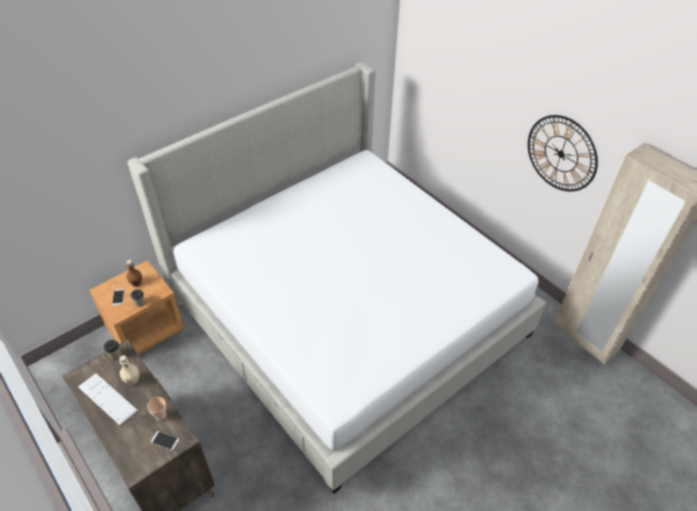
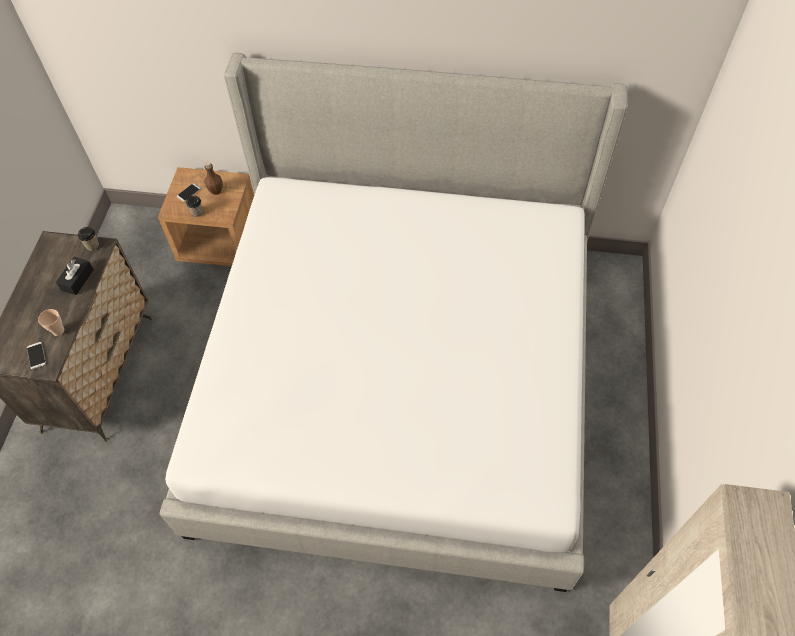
camera: 50 degrees right, 10 degrees up
keyboard [78,374,138,425] -> none
beige bottle [119,355,139,385] -> black tissue box [56,257,94,295]
wall clock [528,115,598,192] -> none

